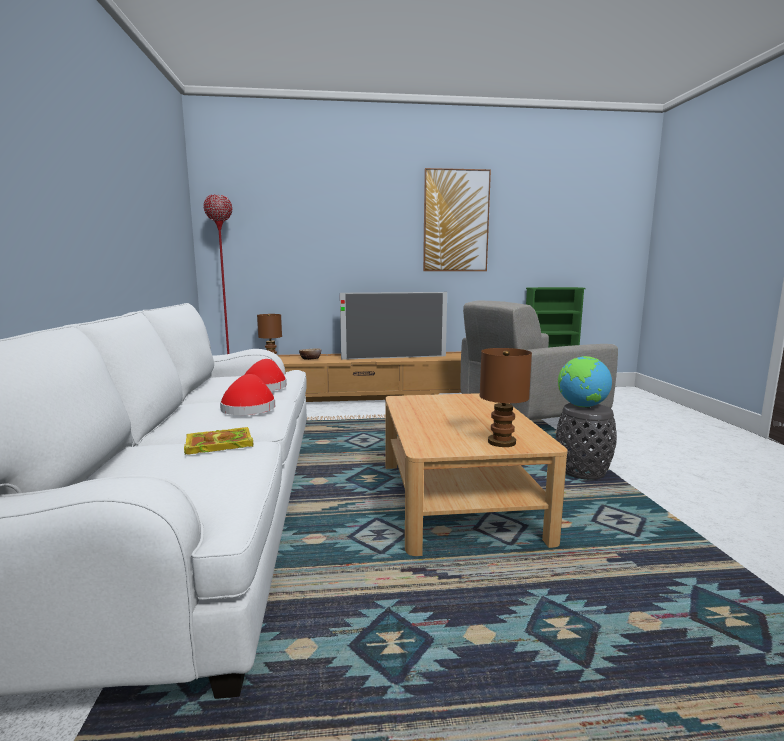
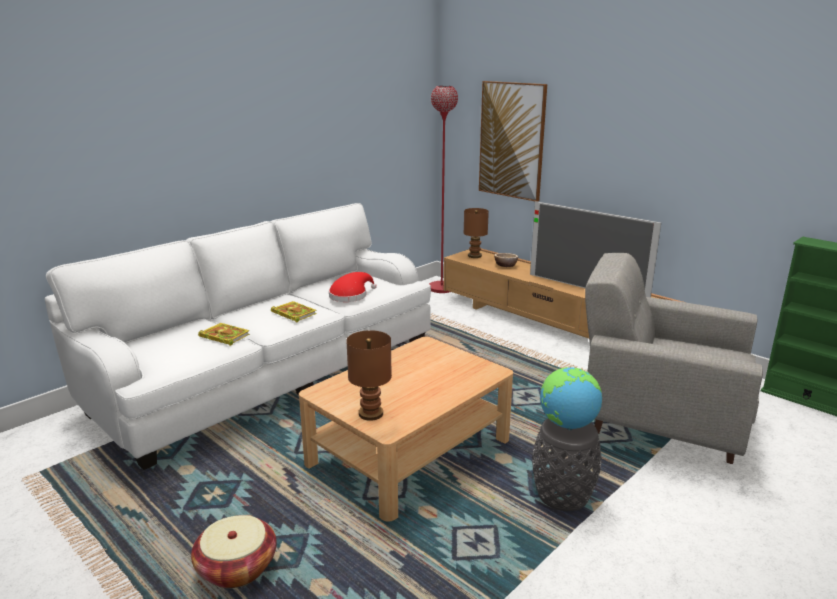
camera: 50 degrees right, 10 degrees up
red hat [220,374,275,415] -> book [271,301,316,322]
picture [423,168,491,271] -> picture moved to [479,81,547,202]
none -> basket [191,515,277,588]

